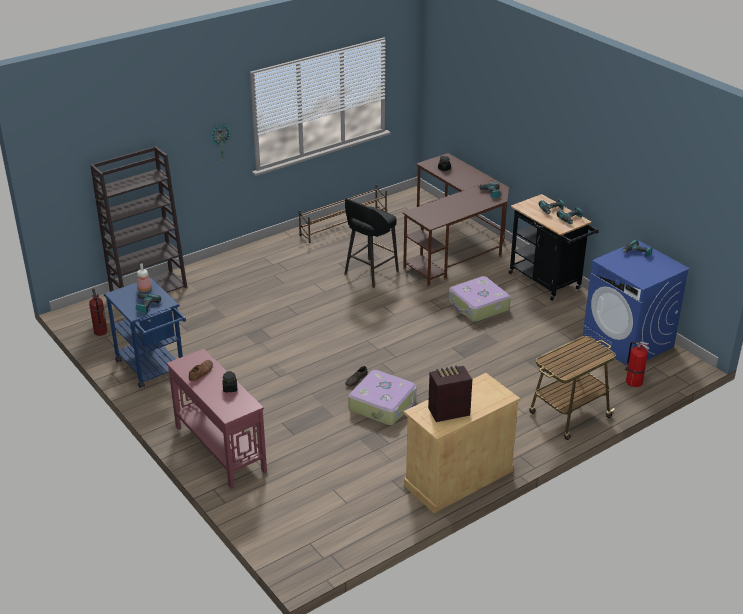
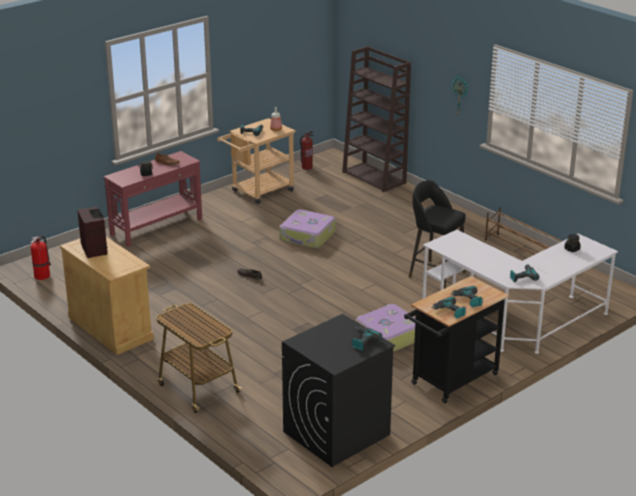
camera: 85 degrees right, 5 degrees down
blue cart [104,278,186,388] -> beige cart [217,118,296,204]
suitcase [348,370,417,425] -> suitcase moved to [279,209,336,249]
brown desk [403,153,509,286] -> white desk [422,230,618,354]
blue washing machine [582,240,690,365] -> black washing machine [282,314,395,467]
fire extinguisher [625,342,650,387] -> fire extinguisher moved to [30,236,51,280]

